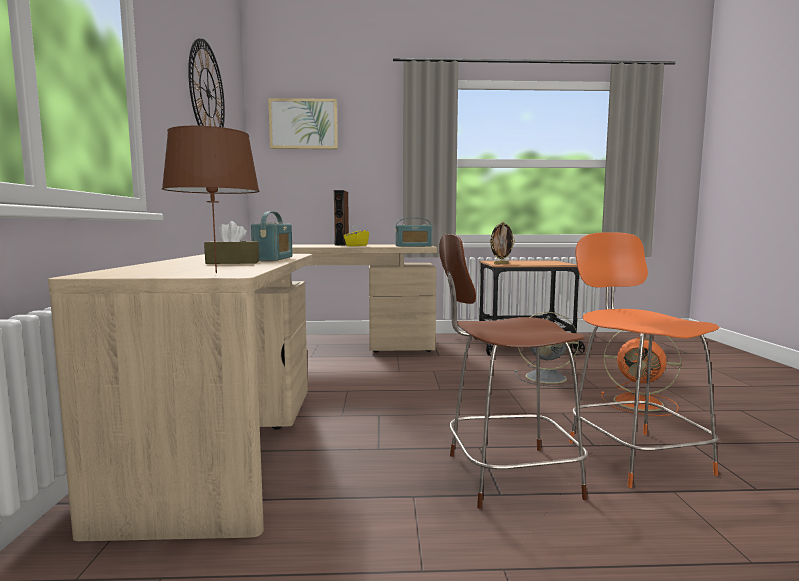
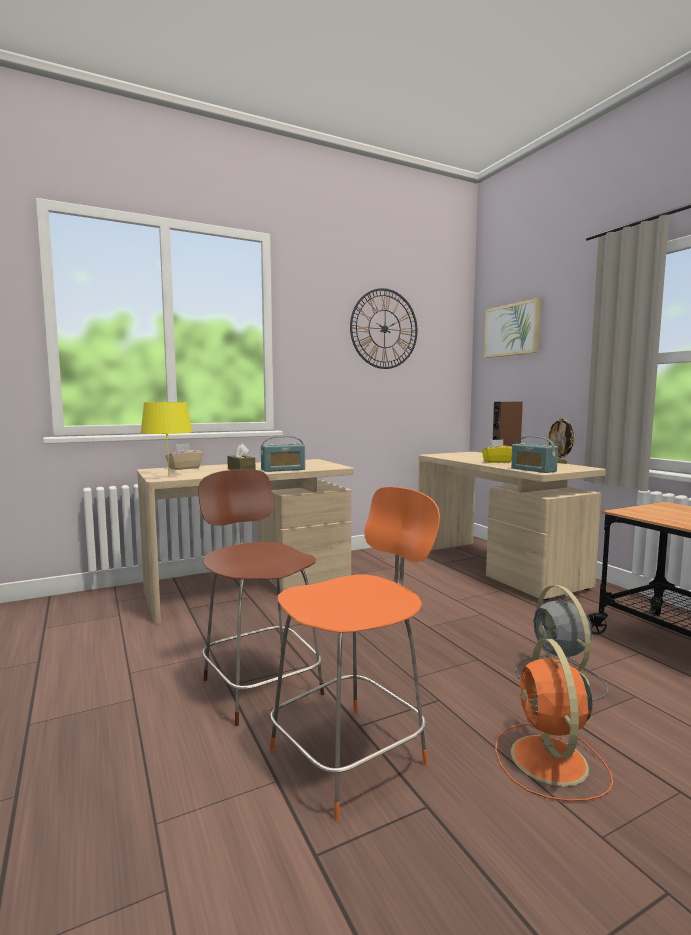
camera: 65 degrees right, 0 degrees up
brown table lamp [162,126,260,273] -> yellow table lamp [141,402,193,474]
picture frame [490,222,515,264] -> picture frame moved to [546,417,575,464]
none -> beige tissue box [165,443,203,470]

